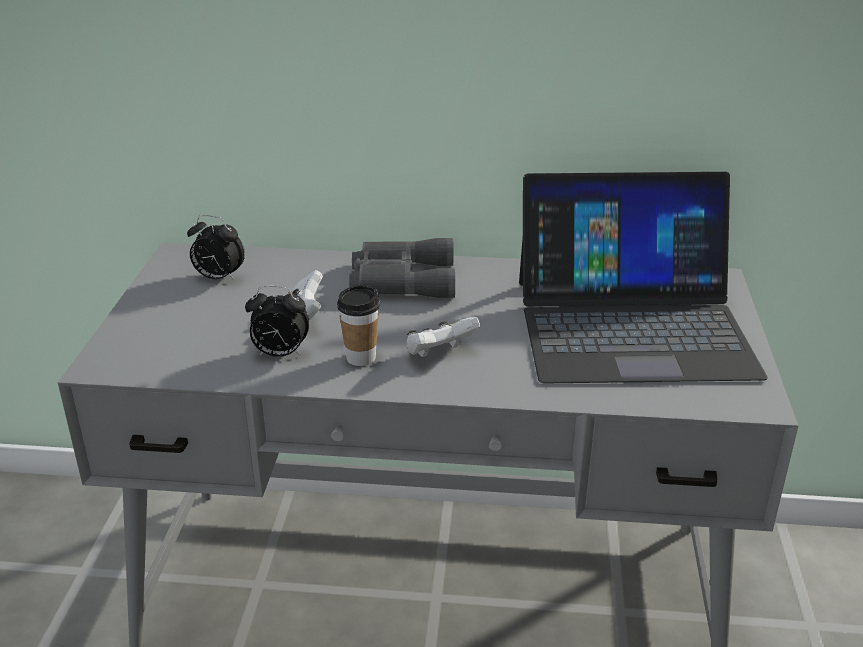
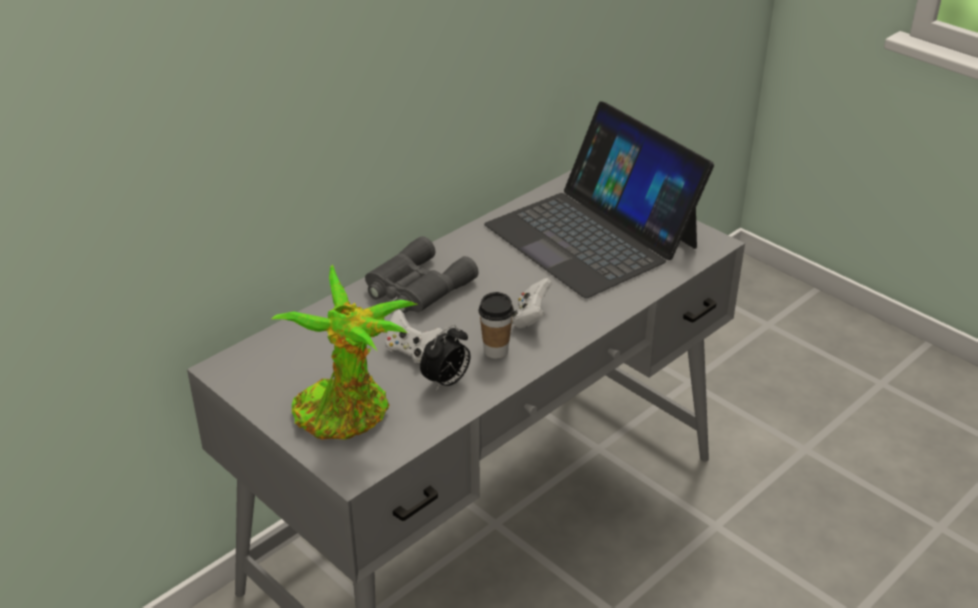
camera: 50 degrees left, 5 degrees up
alarm clock [187,215,245,282] -> none
laptop [519,172,768,384] -> laptop turned 105 degrees clockwise [484,101,714,298]
none -> potted plant [271,265,418,440]

